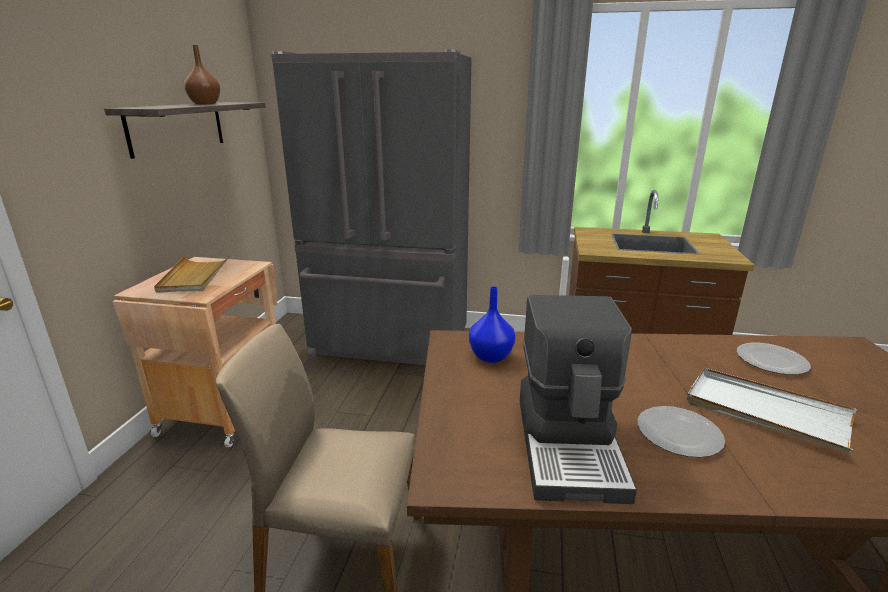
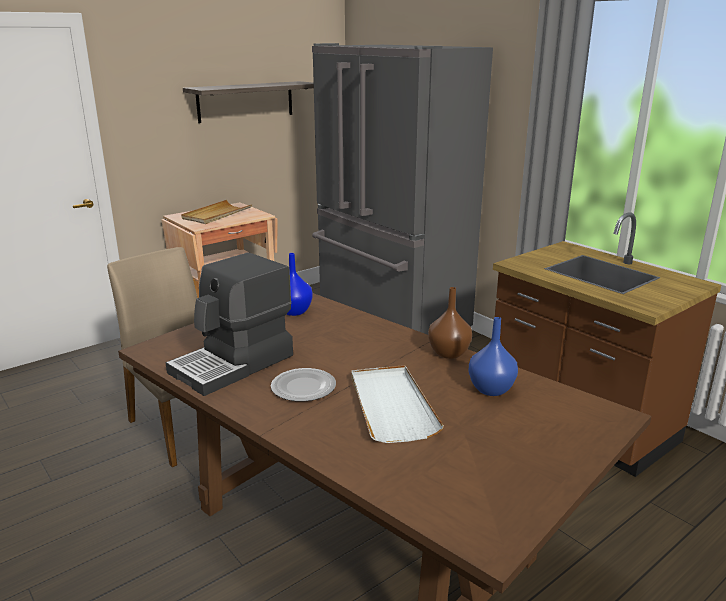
camera: 40 degrees right, 0 degrees up
brown vase [184,45,220,104] -> brown vase moved to [428,287,472,359]
plate [737,343,811,375] -> blue vase [468,317,518,396]

